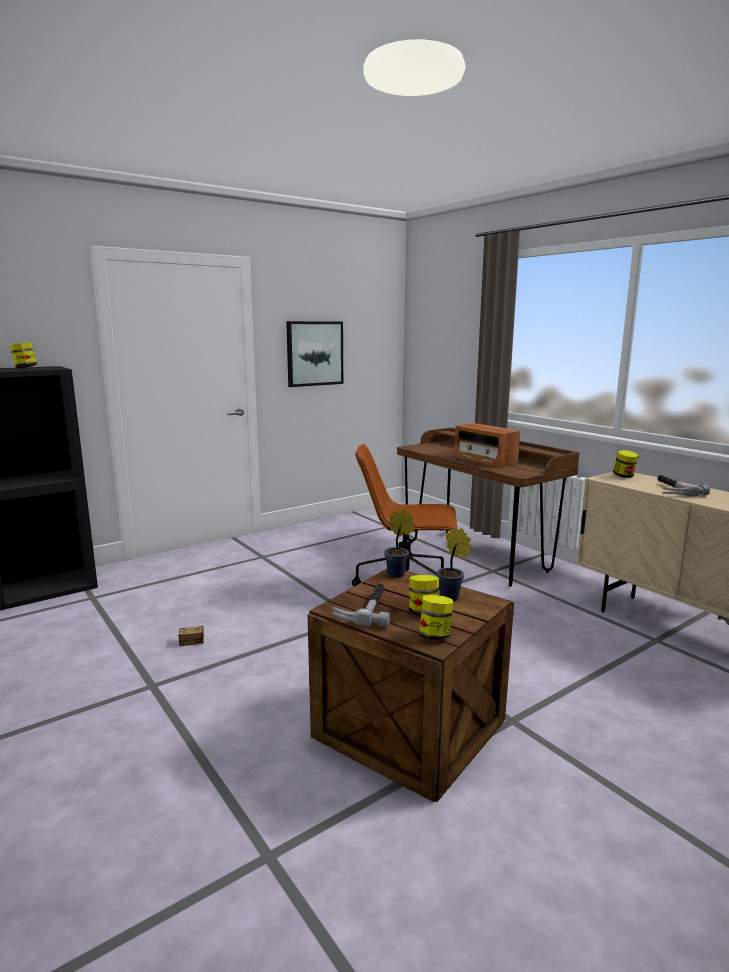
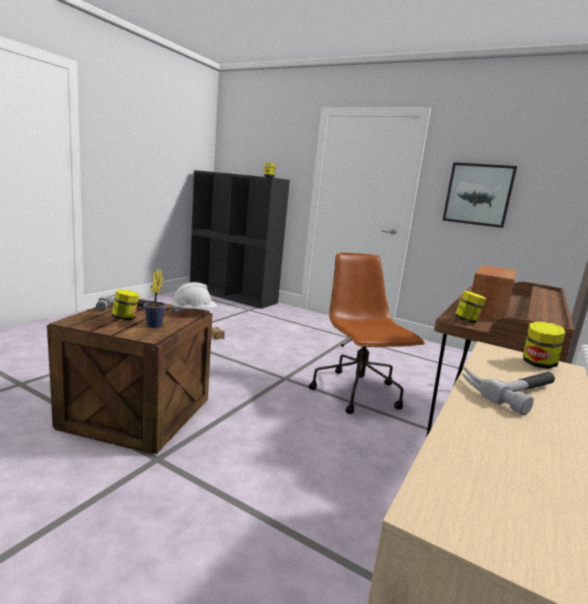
camera: 65 degrees right, 0 degrees up
potted plant [384,509,415,578] -> white hard hat [170,282,217,313]
jar [419,595,453,641] -> jar moved to [454,291,487,324]

